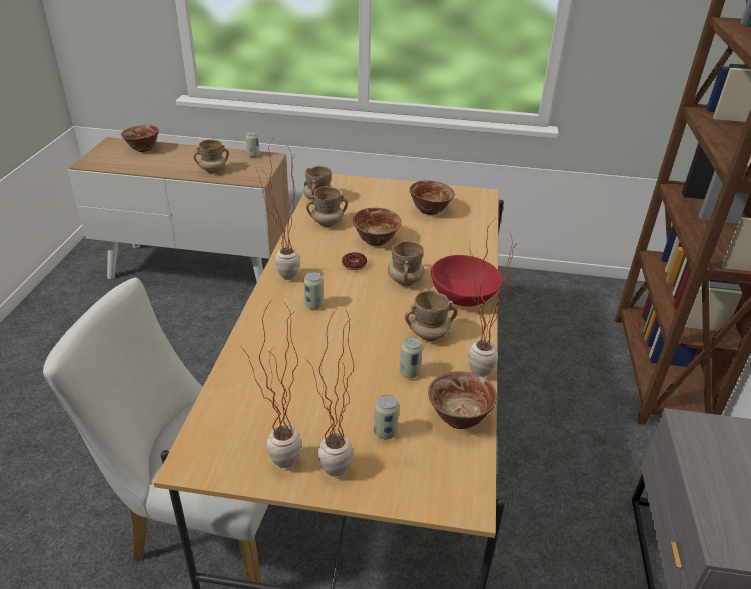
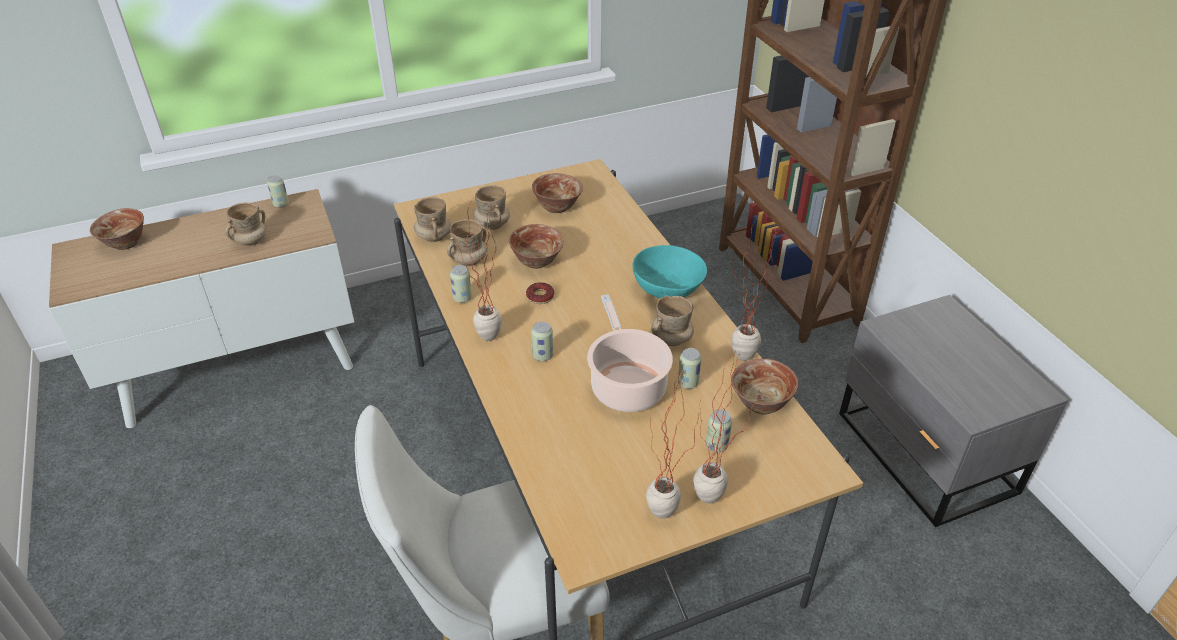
camera: 30 degrees left, 5 degrees up
beige mug [388,241,425,286] -> beige mug moved to [474,185,510,230]
red bowl [431,255,503,307] -> turquoise bowl [633,245,707,299]
none -> can [450,265,472,303]
none -> cooking pot [587,294,673,412]

